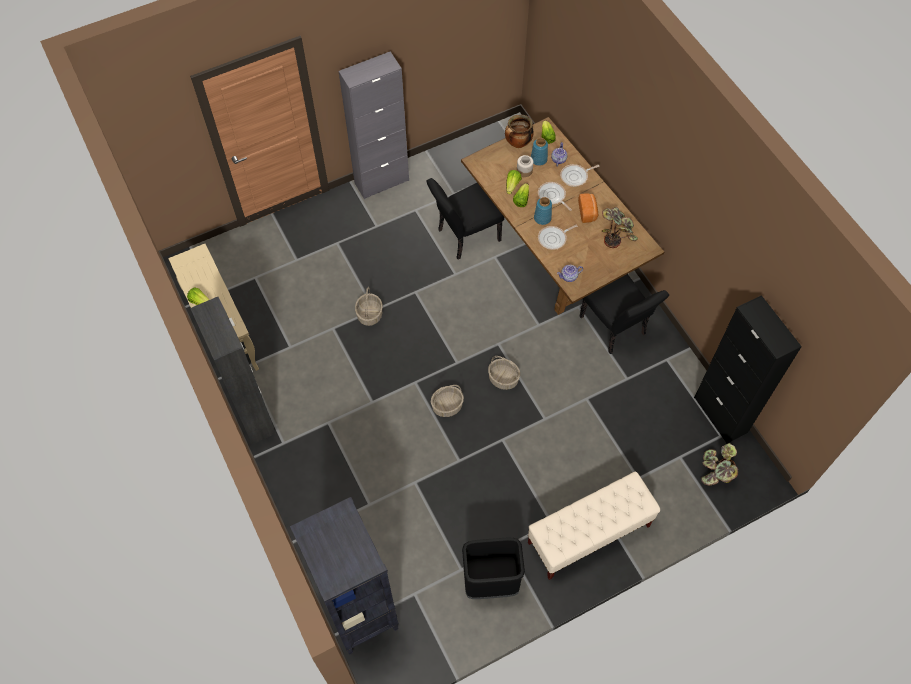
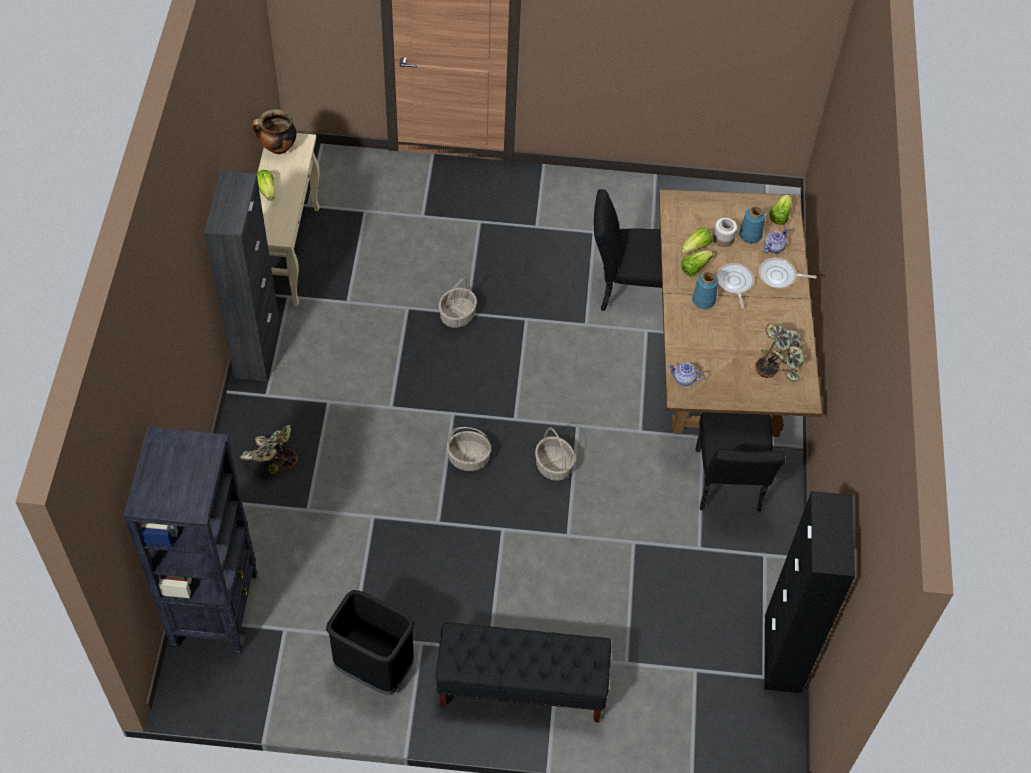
camera: 30 degrees right, 5 degrees down
grey cabinet [339,51,409,199] -> none
cooking pot [505,115,534,148] -> cooking pot moved to [252,109,296,154]
beige bench [528,472,660,580] -> black bench [436,622,611,722]
frying pan [538,225,577,250] -> none
bread [578,193,599,223] -> none
potted plant [701,443,738,486] -> potted plant moved to [240,425,298,474]

